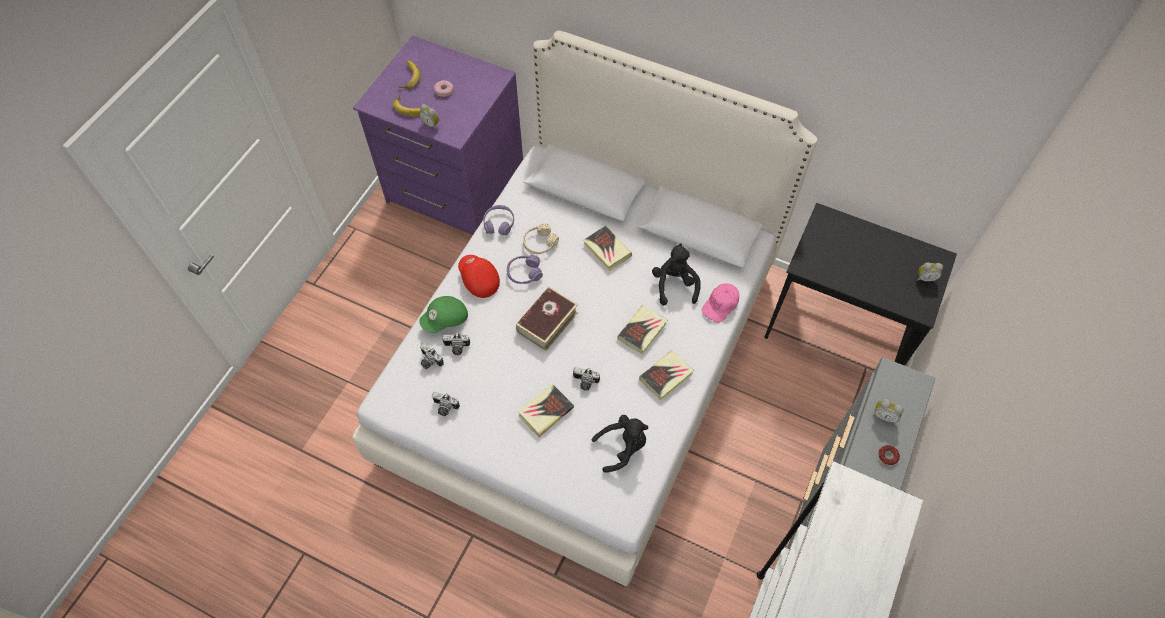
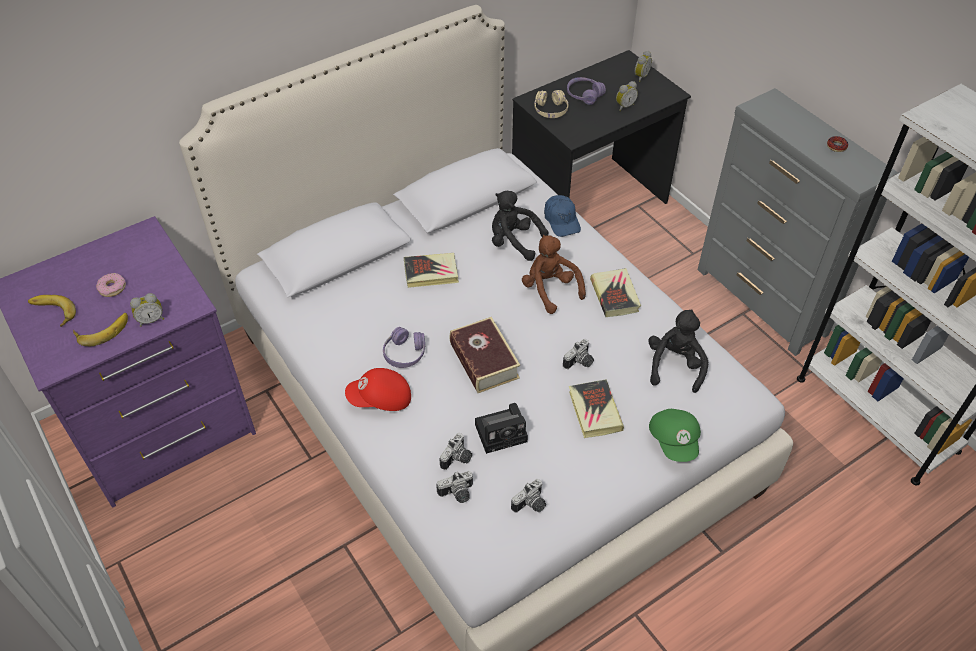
camera: 60 degrees left, 10 degrees down
green cap [419,296,468,333] -> green cap moved to [649,409,701,462]
purple headphones [483,205,514,236] -> purple headphones moved to [567,77,606,105]
beige headphones [523,223,559,254] -> beige headphones moved to [534,90,569,118]
book [618,305,667,354] -> brown plush toy [522,235,586,314]
pink cap [702,284,739,323] -> blue cap [544,195,581,237]
alarm clock [873,399,904,424] -> alarm clock moved to [616,81,638,111]
none -> camera [475,403,528,454]

